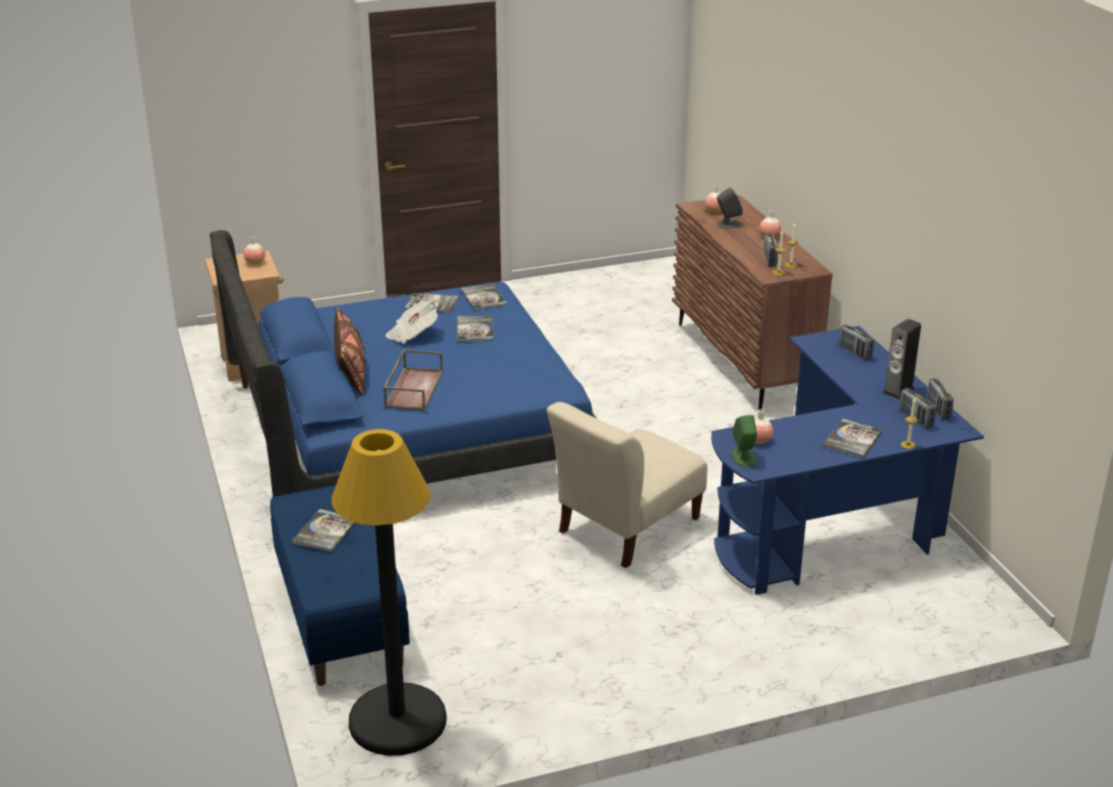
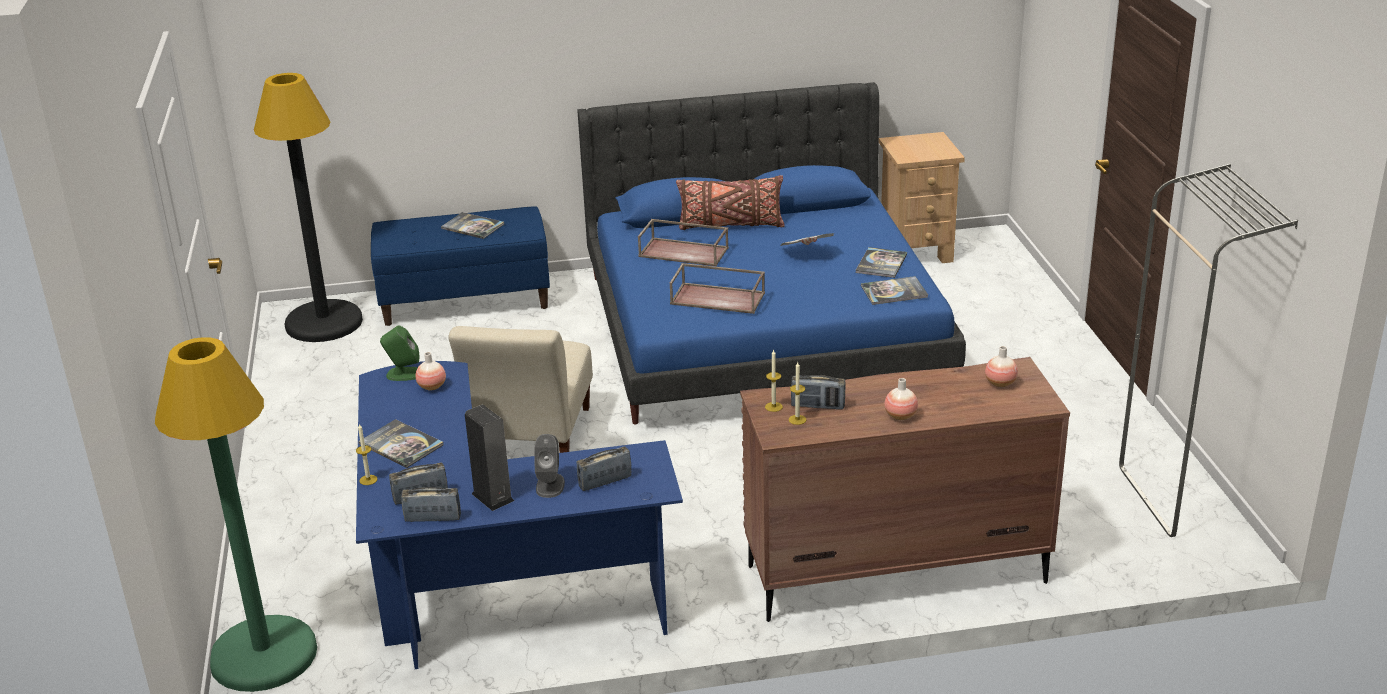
camera: 100 degrees right, 0 degrees up
vase [243,236,265,265] -> none
book [457,315,493,342] -> none
beige chair [547,402,707,568] -> beige chair turned 135 degrees counterclockwise [448,326,593,453]
grey speaker [716,187,743,228] -> grey speaker moved to [534,434,565,498]
none -> green floor lamp [155,337,317,692]
none -> brown tray [670,263,765,314]
none -> grey clothes rack [1119,164,1298,537]

